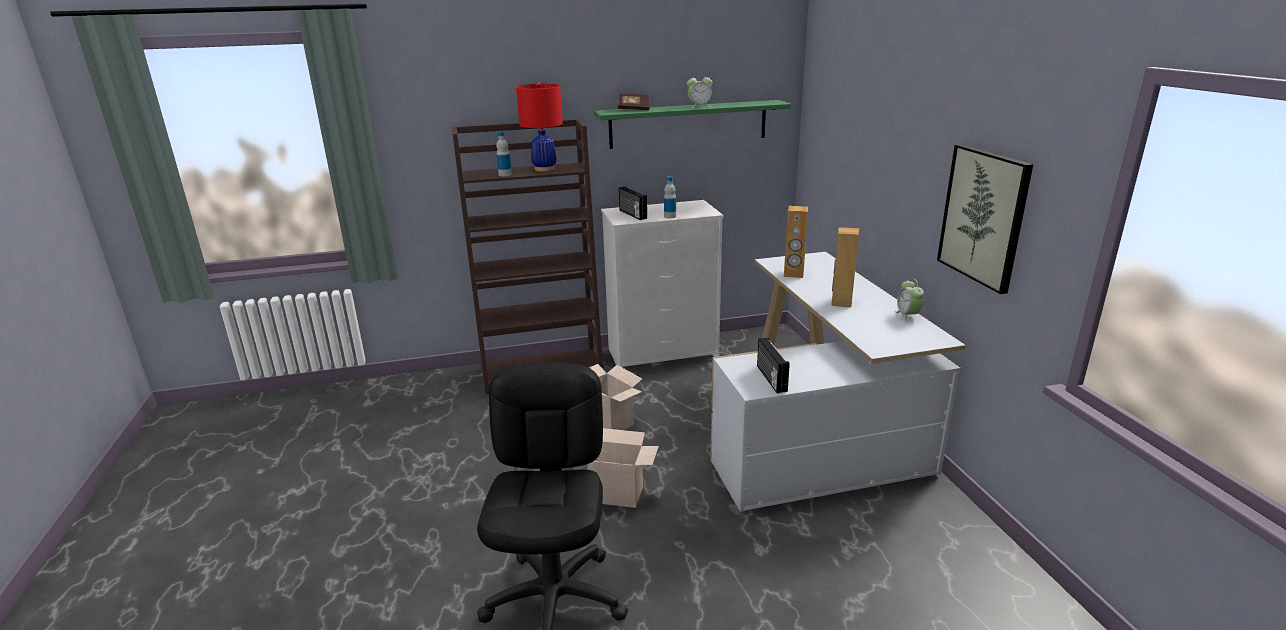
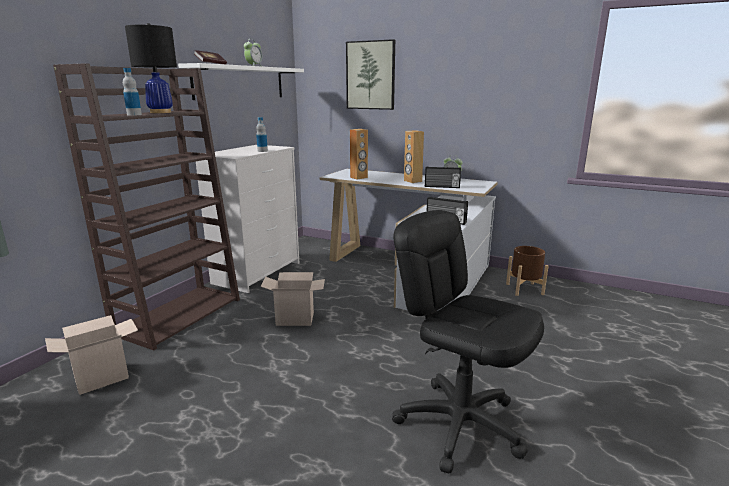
camera: 50 degrees left, 5 degrees down
red table lamp [516,82,563,172] -> black table lamp [125,23,177,113]
cardboard box [587,428,659,508] -> cardboard box moved to [45,315,138,395]
green shelf [594,100,792,149] -> white shelf [178,63,304,100]
radio [619,187,647,220] -> radio moved to [425,167,461,188]
picture [937,144,1033,294] -> picture moved to [346,39,395,110]
none -> brown planter [506,246,548,296]

